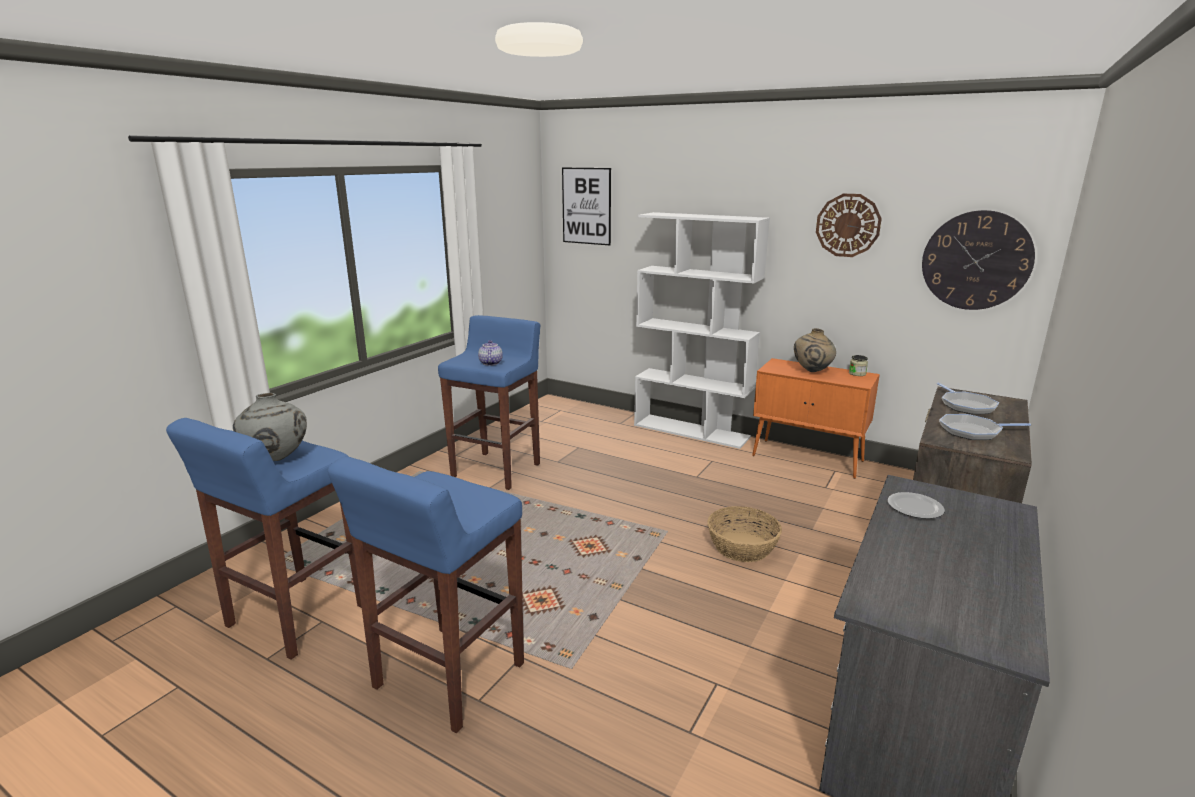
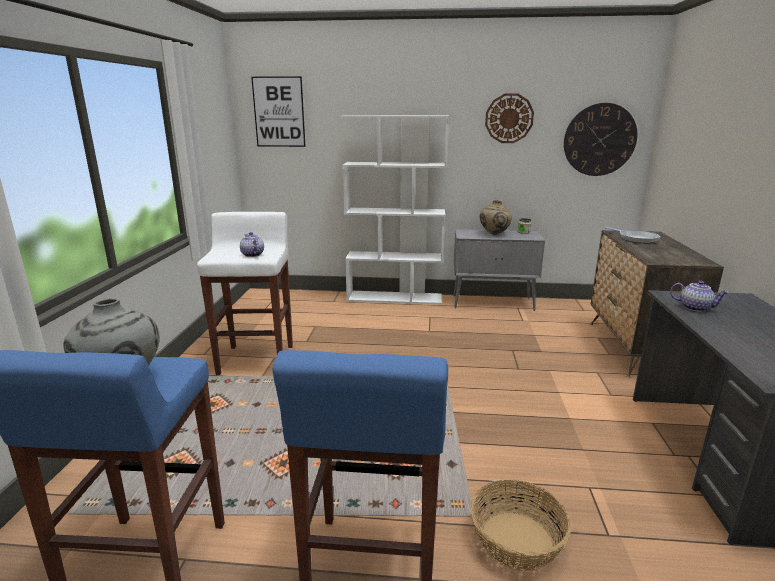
camera: 25 degrees left, 0 degrees up
blue stool [438,315,540,490] -> white stool [197,212,293,375]
basket [707,506,782,562] -> basket moved to [470,479,571,571]
orange cabinet [752,358,880,479] -> grey cabinet [453,229,545,311]
plate [888,492,945,519] -> teapot [670,281,729,312]
frying pan [939,414,1031,440] -> none

